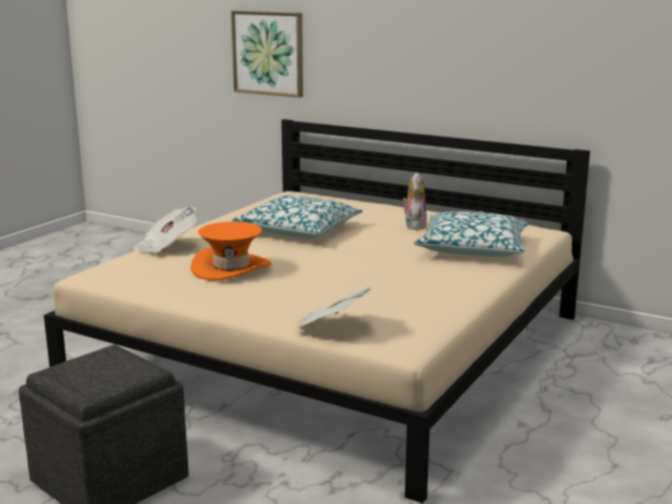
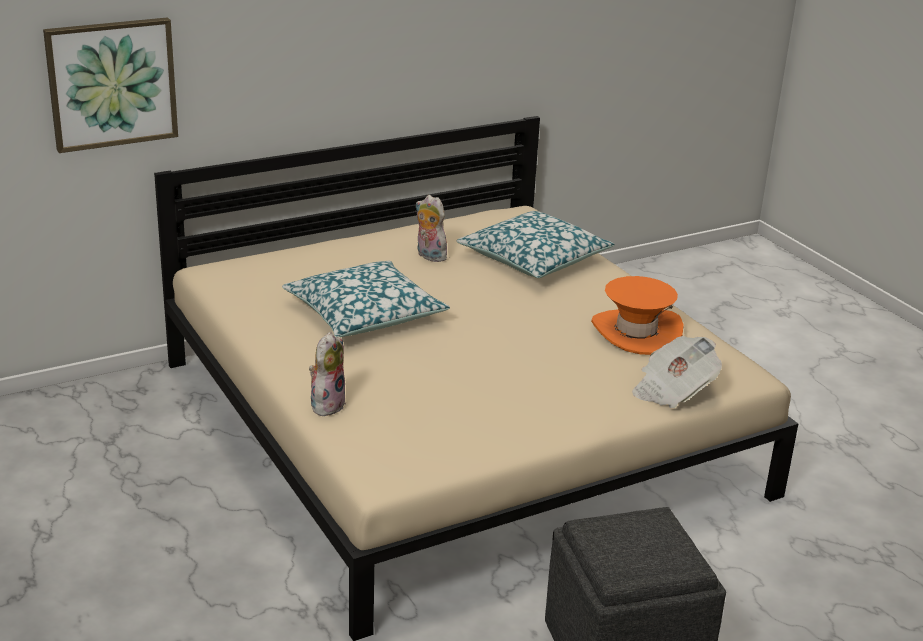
camera: 60 degrees left, 10 degrees up
newspaper [134,206,197,253] -> plush toy [309,332,346,416]
orange hat [191,222,271,280] -> orange hat moved to [591,276,683,355]

